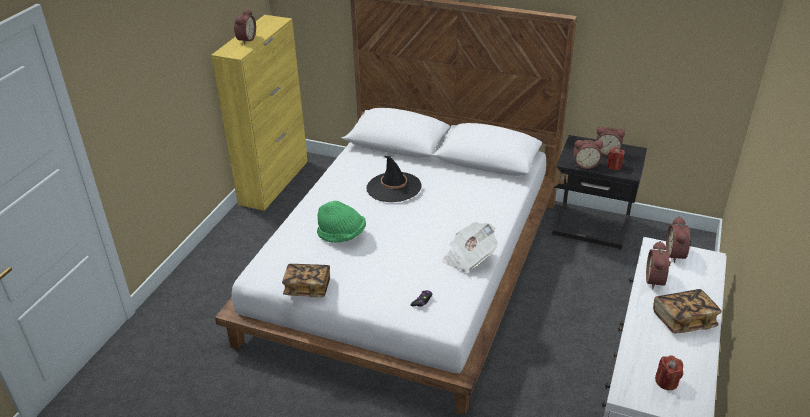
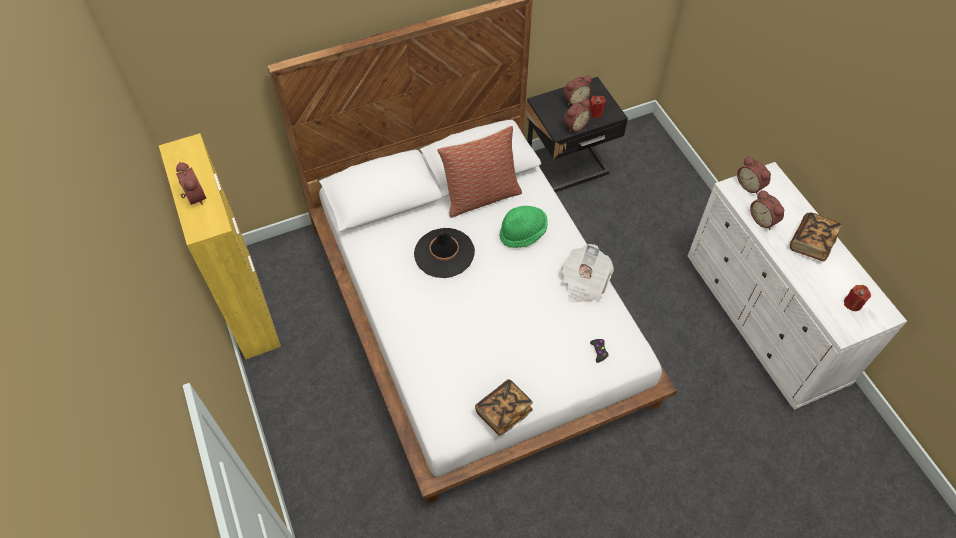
camera: 45 degrees left, 20 degrees up
green hat [317,201,366,243] -> green hat moved to [499,206,548,248]
none -> pillow [437,126,522,218]

